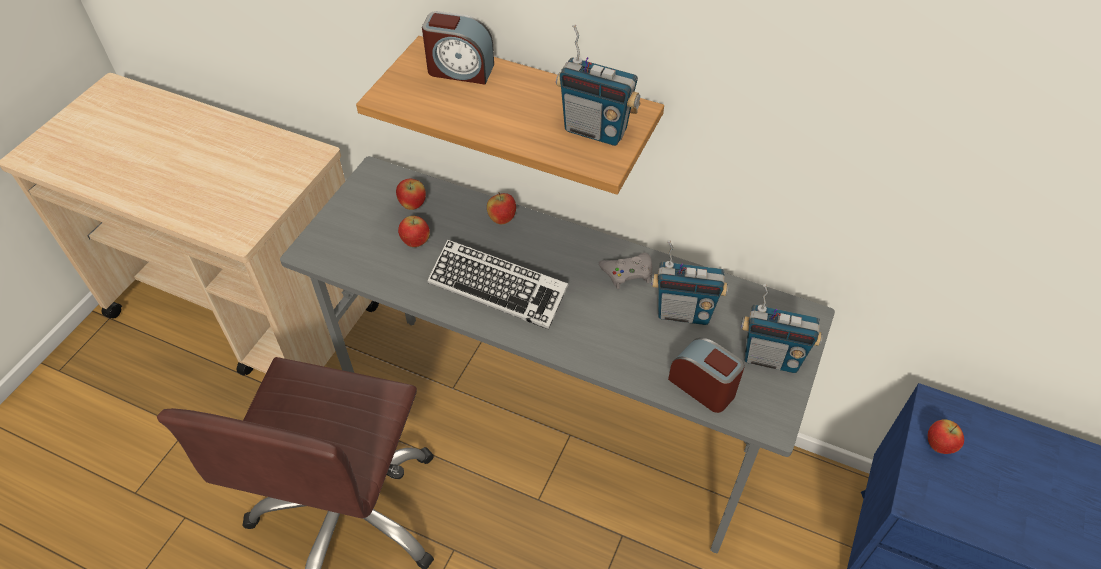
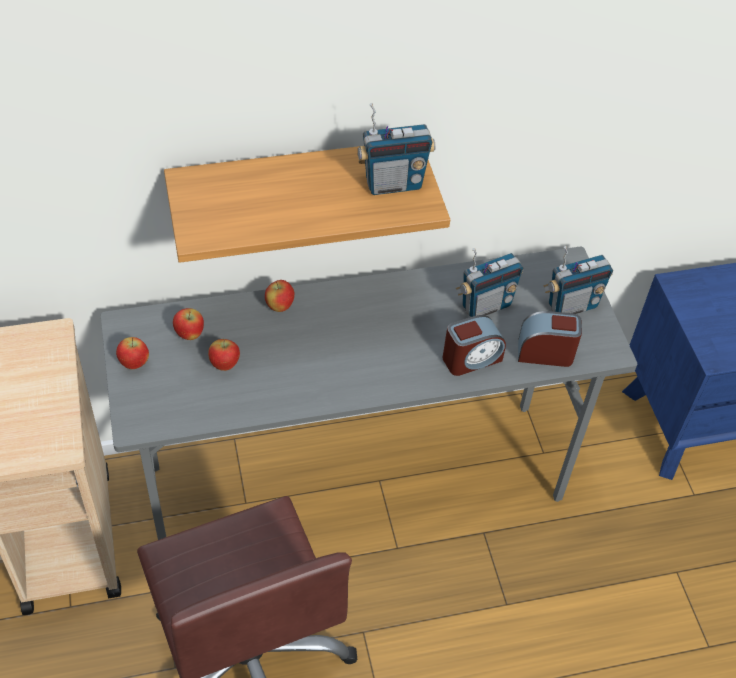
camera: 40 degrees left, 0 degrees up
alarm clock [422,11,494,84] -> alarm clock moved to [443,315,506,376]
keyboard [427,239,568,330] -> none
grey game controller [599,252,652,289] -> none
apple [928,419,964,454] -> apple moved to [116,337,149,369]

